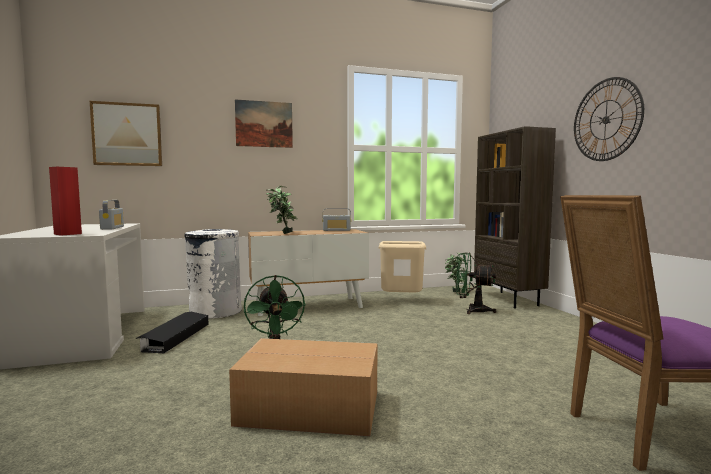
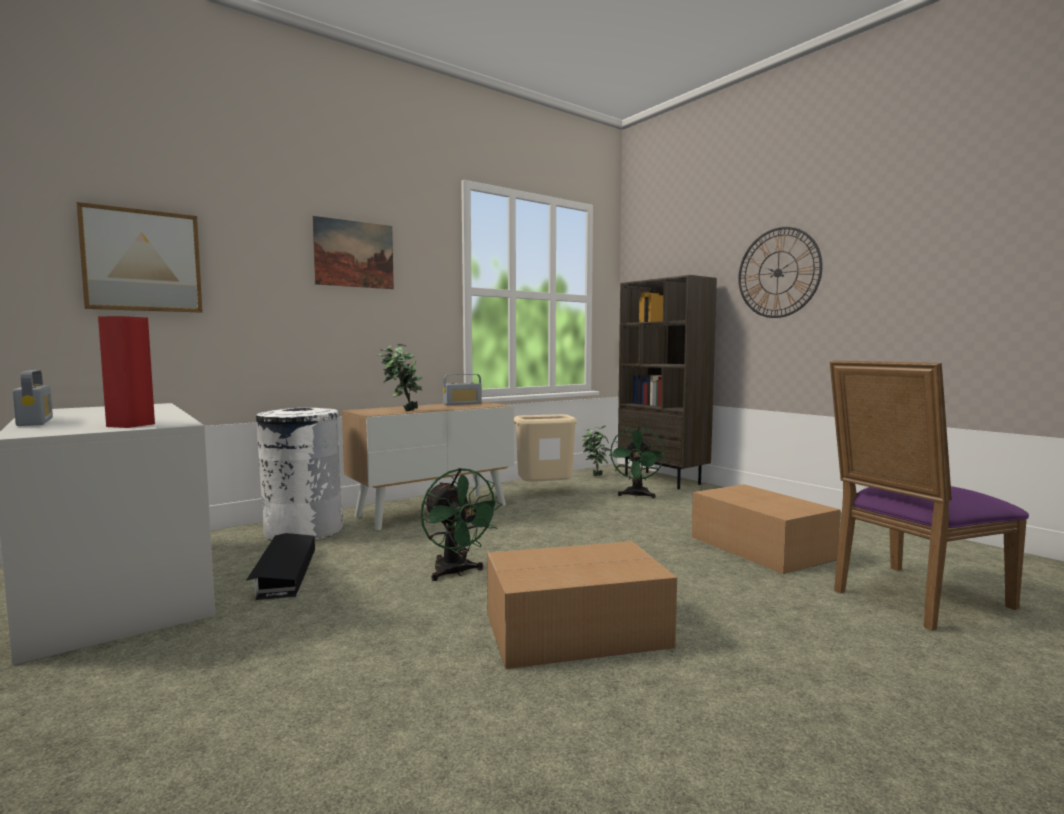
camera: 20 degrees left, 0 degrees up
radio [99,200,124,230] -> radio moved to [13,370,53,426]
green fan [456,253,496,314] -> green fan turned 75 degrees counterclockwise [609,426,664,498]
none -> cardboard box [692,484,841,574]

